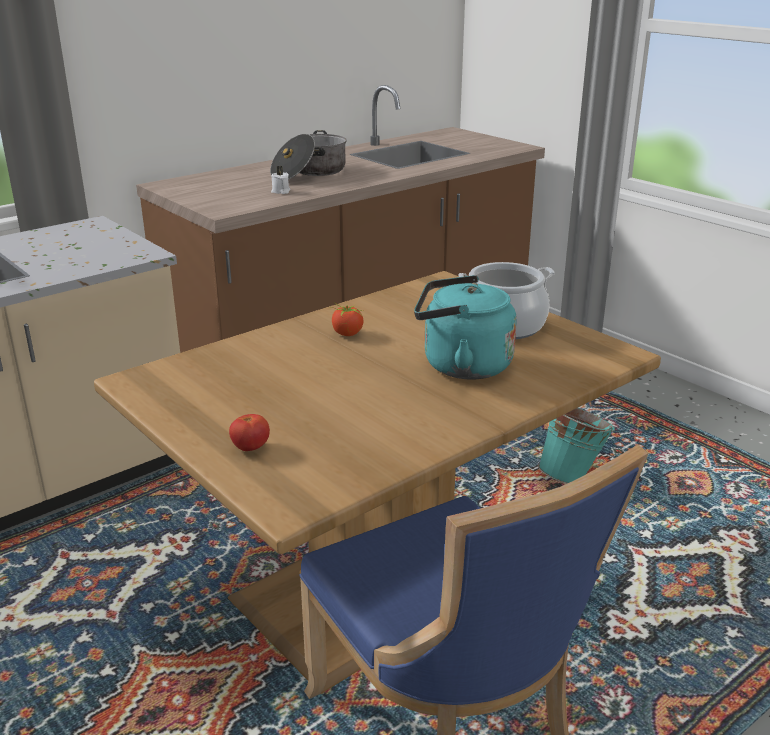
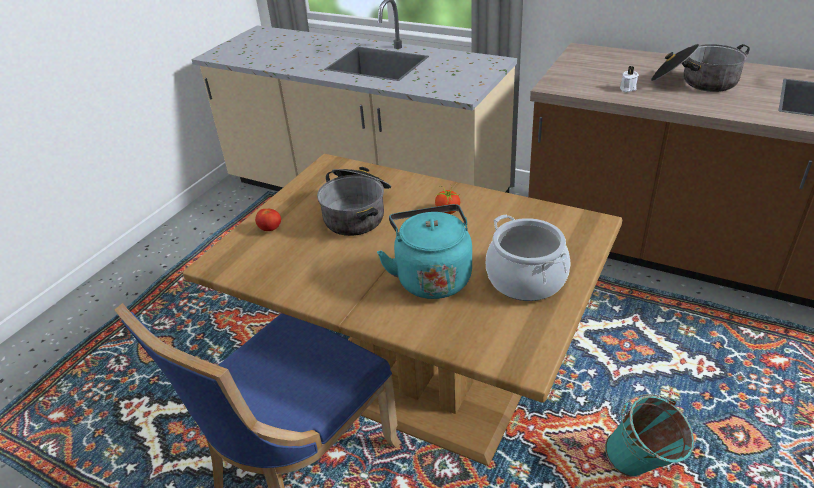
camera: 70 degrees right, 10 degrees up
none -> cooking pot [317,167,391,236]

